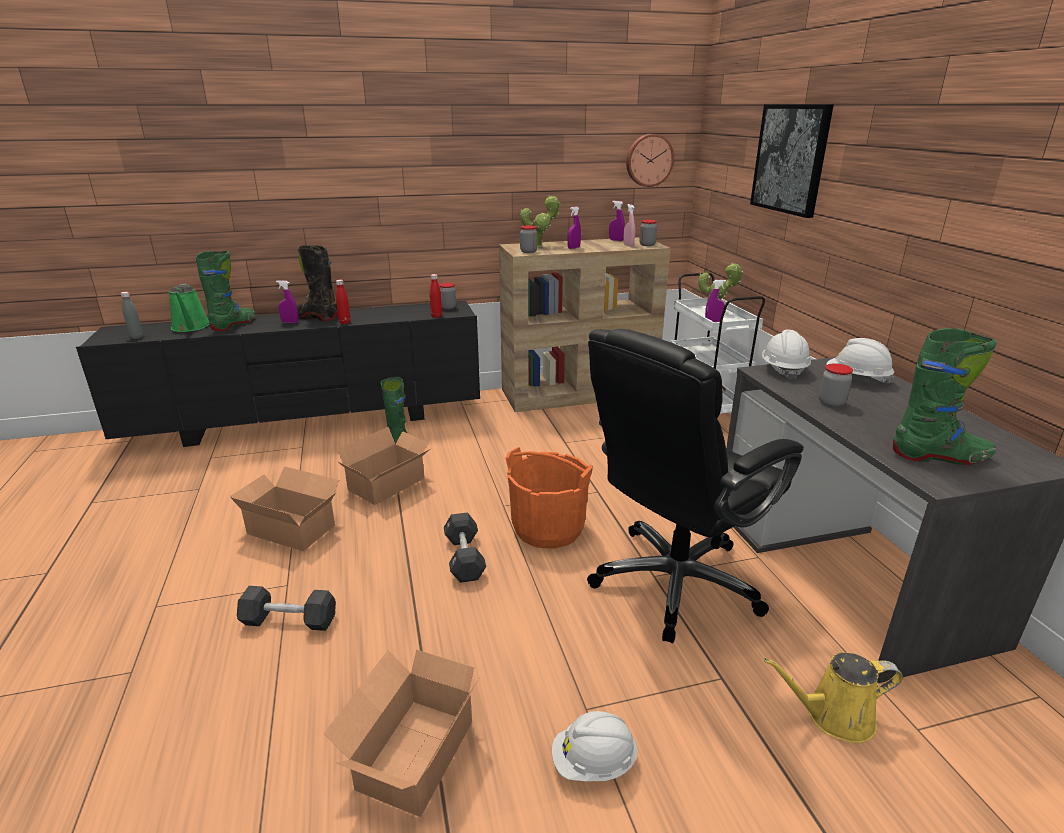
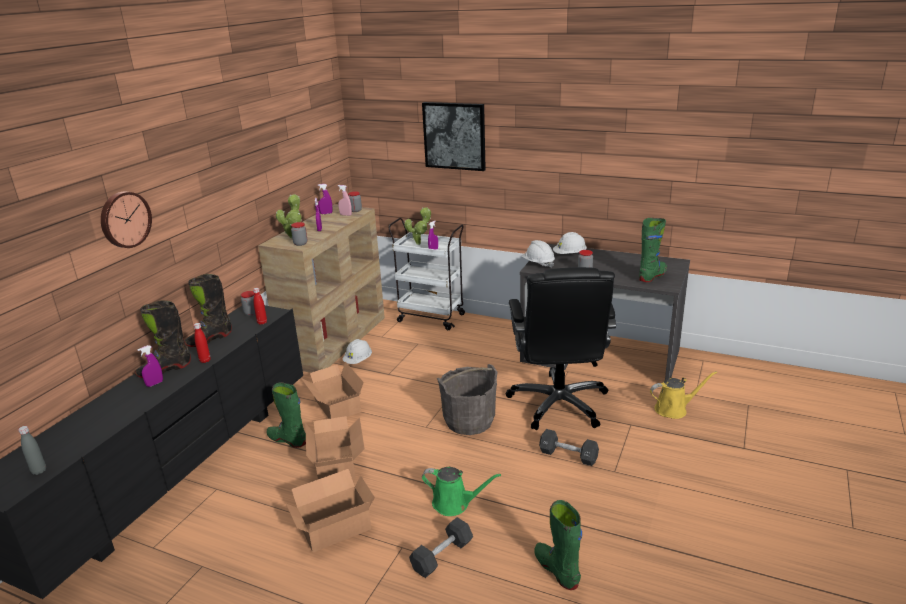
camera: 50 degrees left, 0 degrees up
green watering can [169,284,210,332] -> green watering can moved to [422,467,501,516]
green boot [196,251,255,331] -> green boot moved to [534,500,582,590]
cardboard box [324,650,482,817] -> cardboard box moved to [301,362,364,419]
black dumbbell [444,513,486,583] -> black dumbbell moved to [539,429,599,466]
orange bucket [506,447,593,549] -> grey bucket [437,364,498,435]
white hard hat [552,711,638,782] -> white hard hat moved to [342,339,372,364]
wall clock [626,134,674,187] -> wall clock moved to [101,192,152,248]
yellow watering can [764,652,903,743] -> yellow watering can turned 135 degrees counterclockwise [650,371,717,419]
none -> black boot [184,274,232,347]

